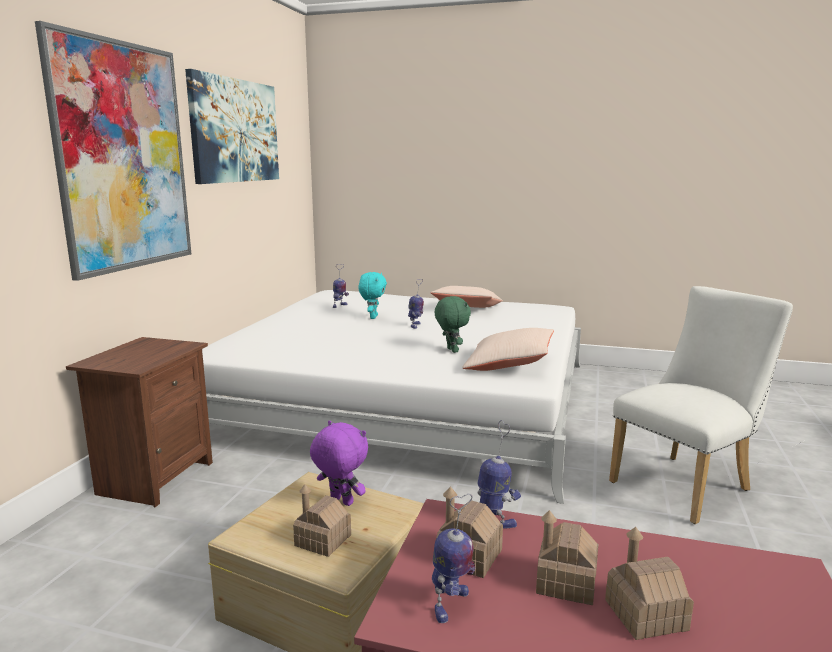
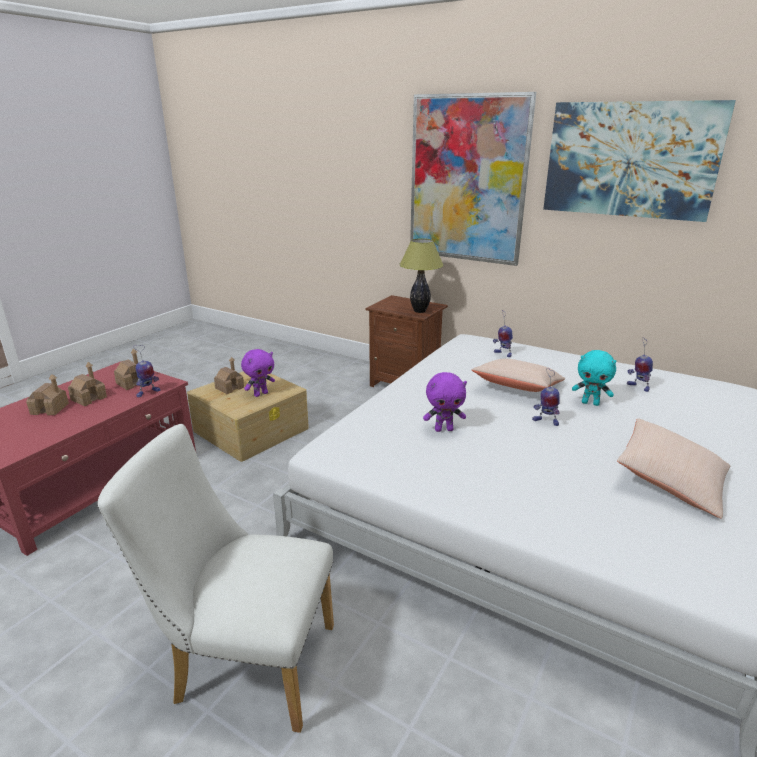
camera: 105 degrees right, 10 degrees up
toy robot [432,494,475,623] -> toy robot moved to [493,311,513,357]
green plush toy [435,296,471,353] -> purple plush toy [423,372,467,432]
beige pillow [462,328,554,371] -> beige pillow moved to [472,359,565,392]
white chair [609,286,793,524] -> white chair turned 120 degrees clockwise [97,424,334,733]
none -> table lamp [399,238,444,313]

